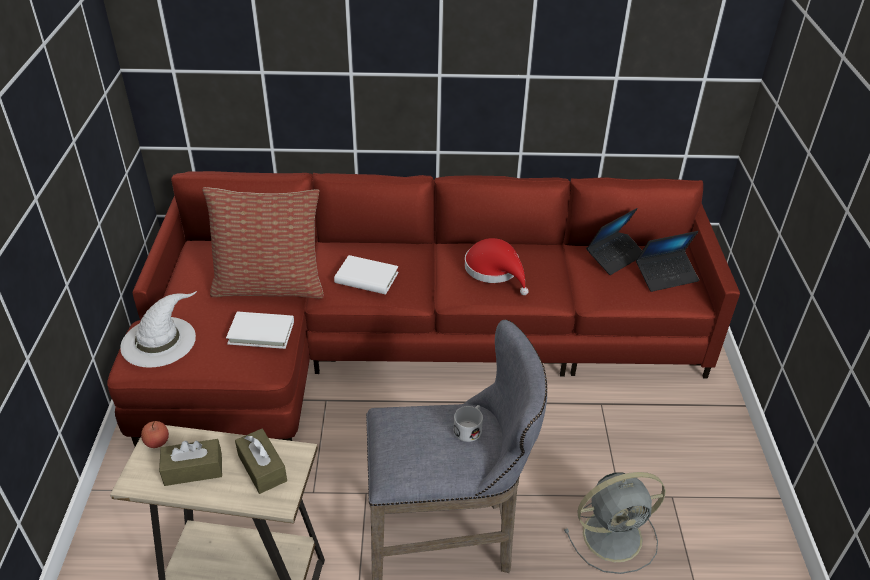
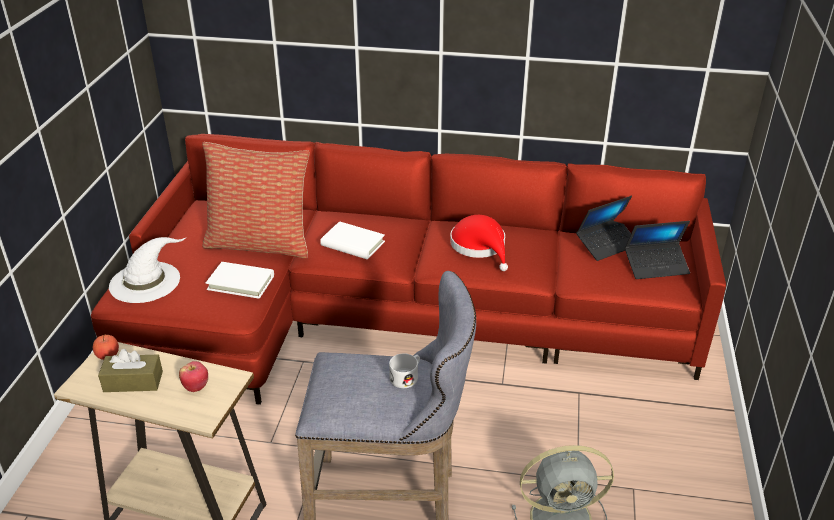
camera: 10 degrees right, 5 degrees down
brown tissue box [235,429,287,494] -> apple [179,361,208,392]

